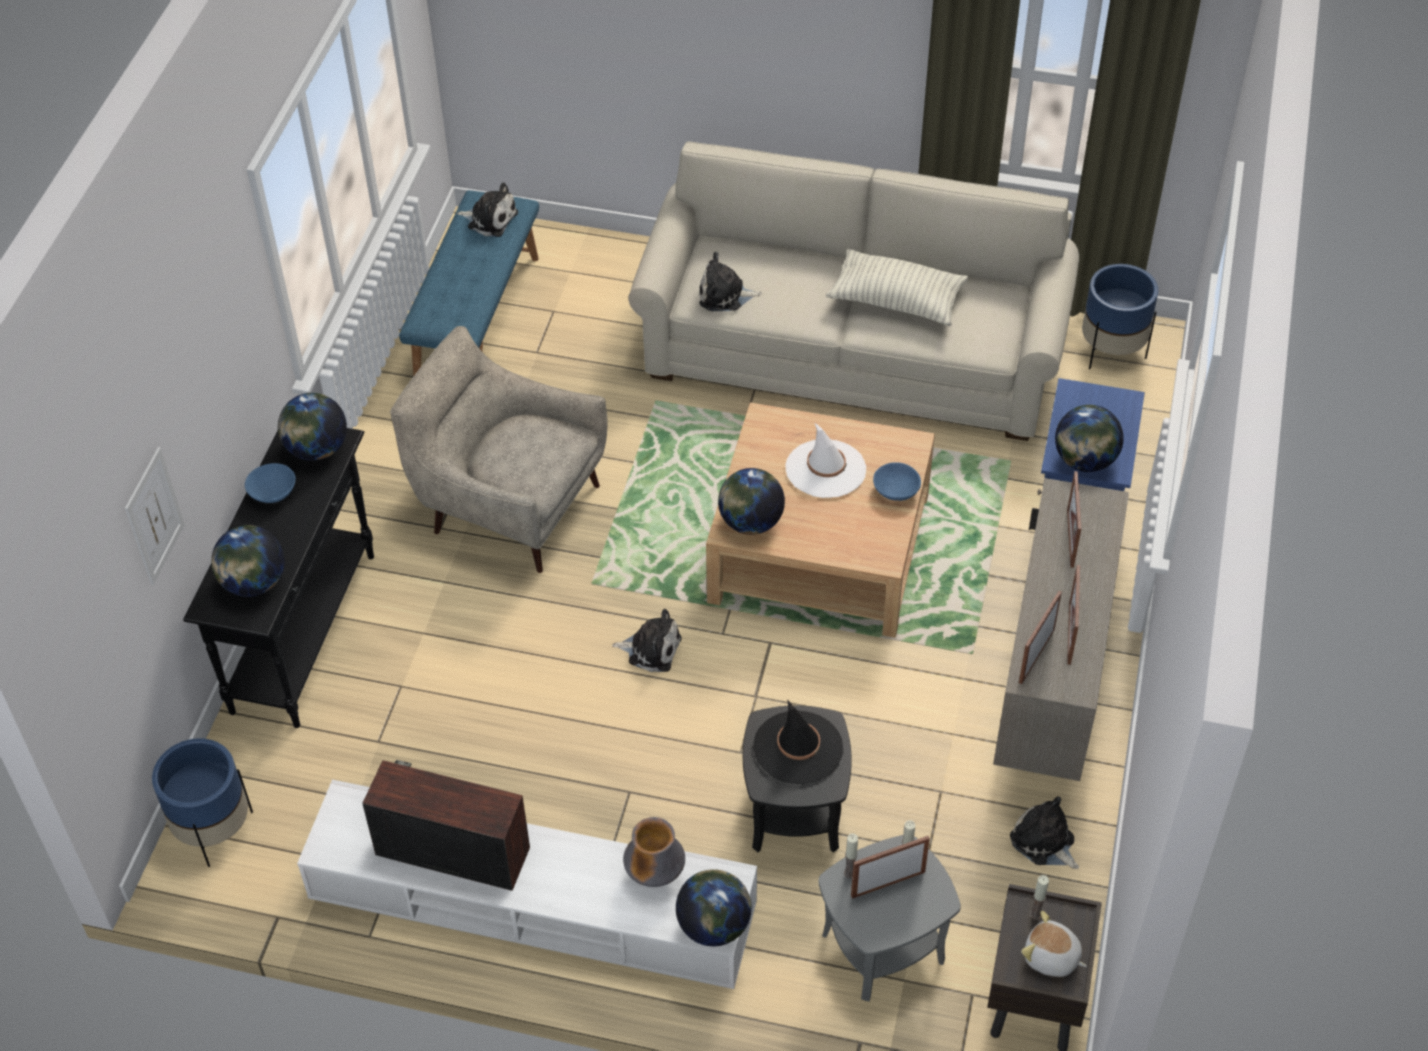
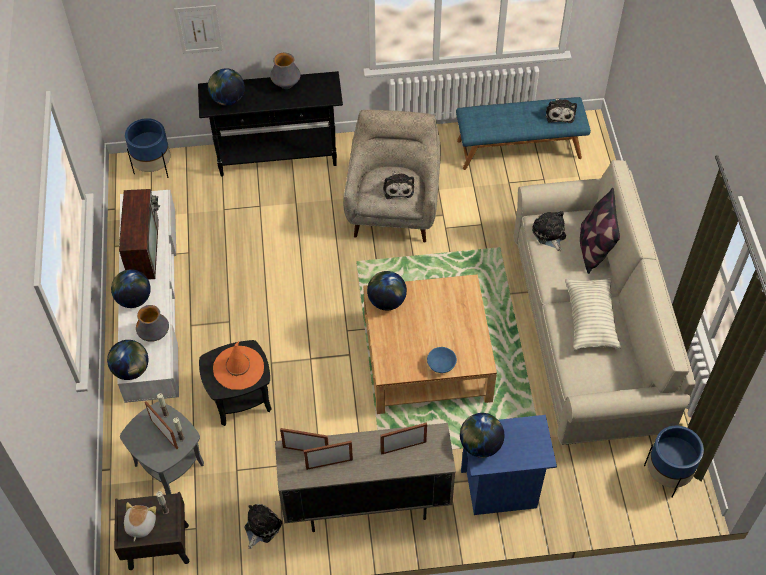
camera: 70 degrees right, 5 degrees up
blue bowl [245,463,296,503] -> vase [270,53,301,89]
globe [278,393,347,461] -> globe moved to [111,269,151,308]
plush toy [612,609,682,672] -> plush toy moved to [383,171,414,199]
black hat [753,699,843,784] -> orange hat [213,341,264,390]
white hat [785,422,866,498] -> none
none -> pillow [580,188,620,274]

